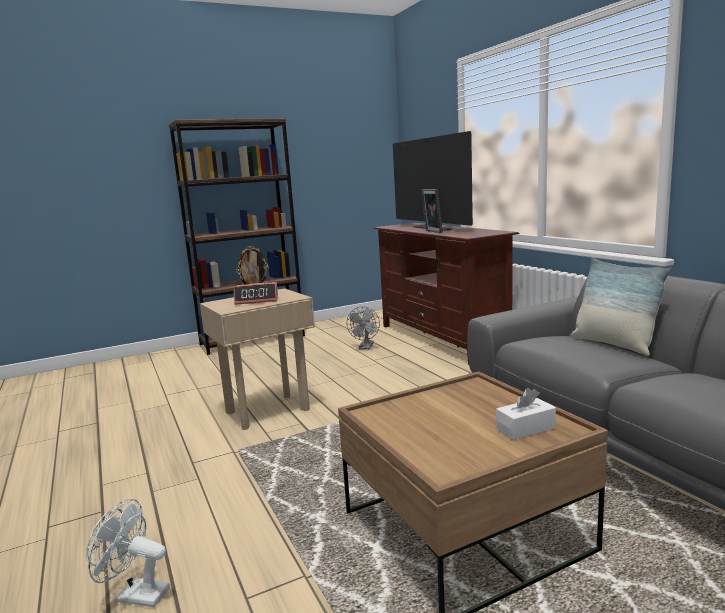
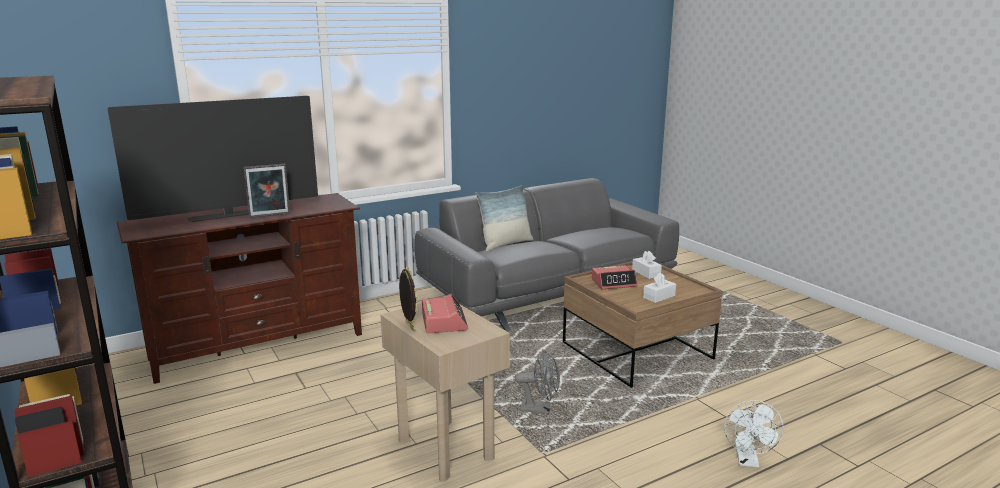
camera: 95 degrees left, 5 degrees up
grey fan [346,306,380,349] -> grey fan moved to [515,351,560,413]
none -> alarm clock [592,265,637,289]
none -> white tissue box [643,272,676,303]

